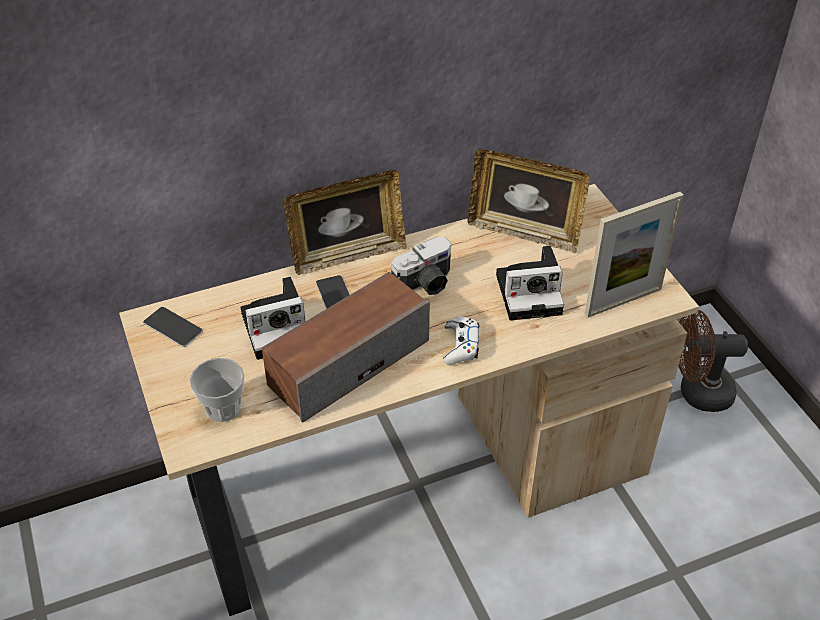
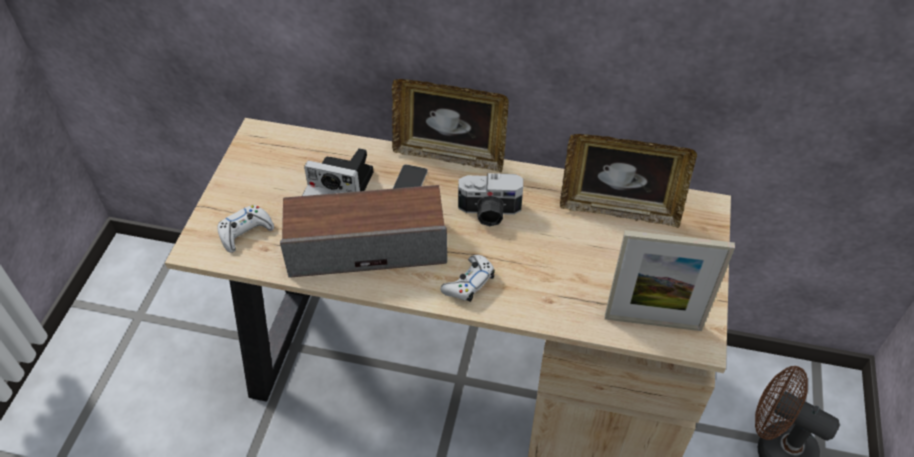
camera: 35 degrees right, 5 degrees up
phone [143,307,203,347] -> none
cup [190,358,244,422] -> white game controller [217,205,274,253]
picture frame [467,149,590,253] -> picture frame turned 45 degrees counterclockwise [560,134,697,228]
camera [496,246,564,321] -> none

